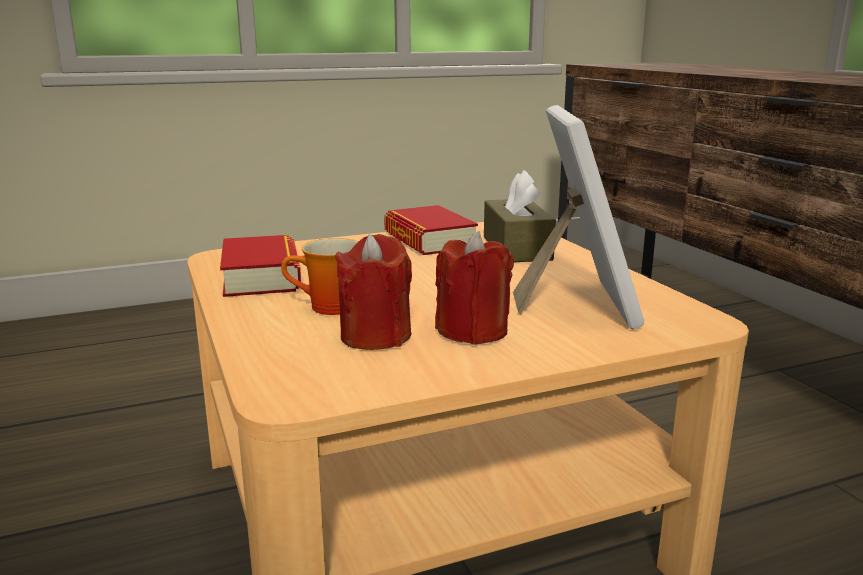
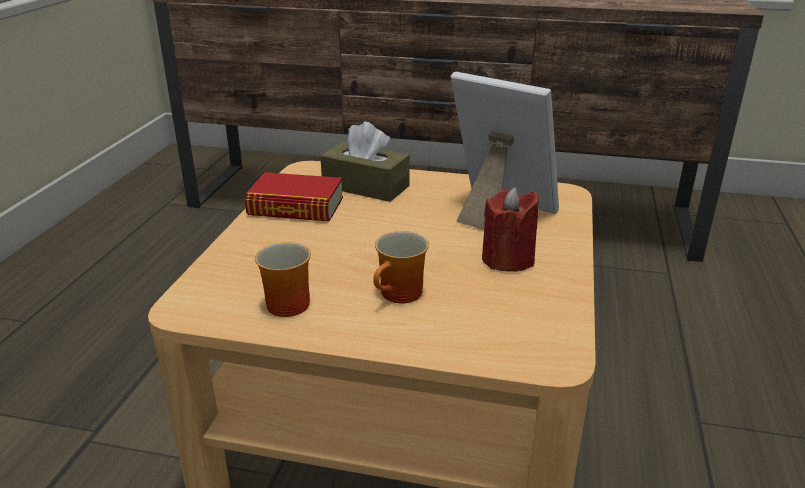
camera: 55 degrees left, 10 degrees up
book [220,235,301,297] -> mug [255,242,311,317]
red candle [335,234,412,350] -> none

